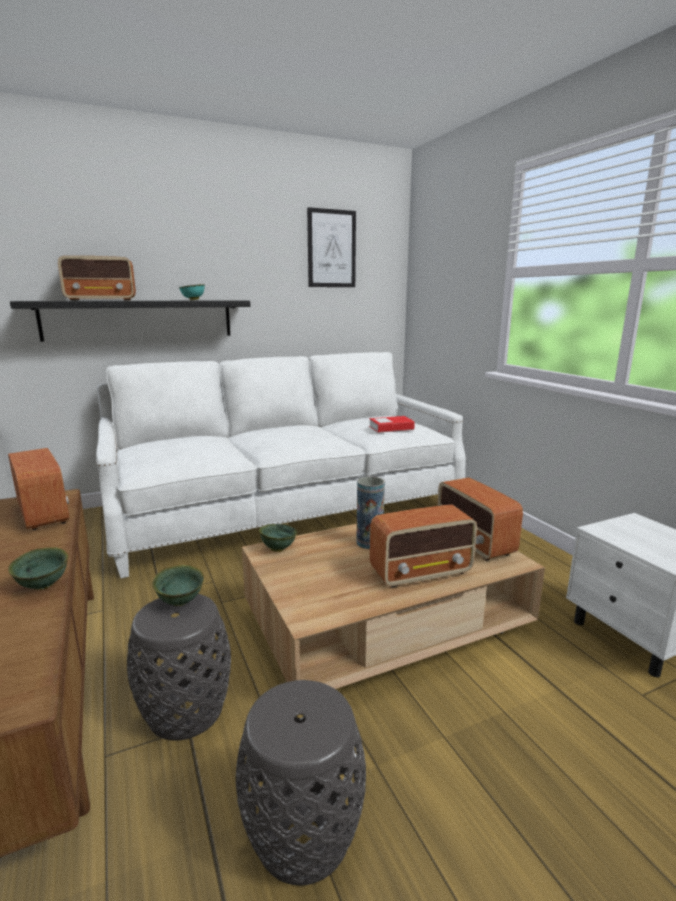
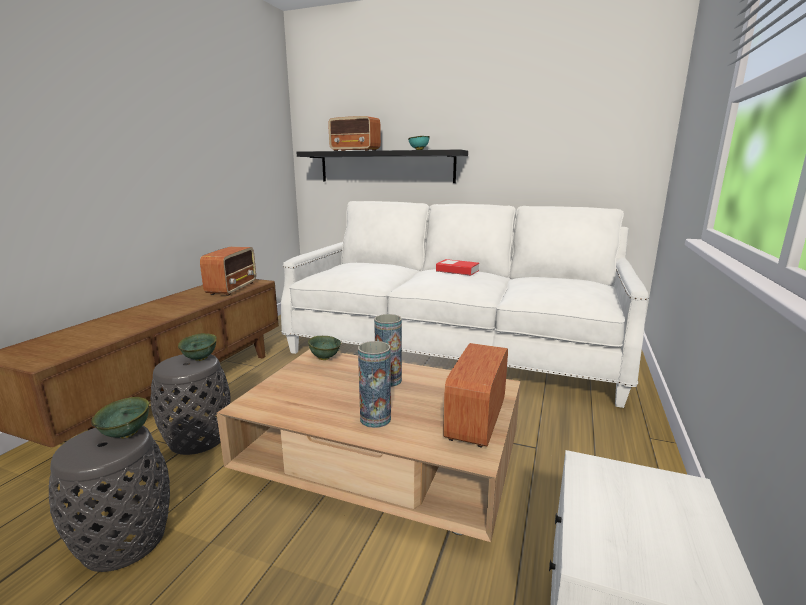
camera: 45 degrees right, 0 degrees up
green bowl [8,547,68,590] -> green bowl moved to [91,397,149,438]
picture [307,207,356,287] -> none
book [369,416,415,433] -> book moved to [436,259,479,275]
radio [370,504,477,588] -> vase [358,341,391,428]

